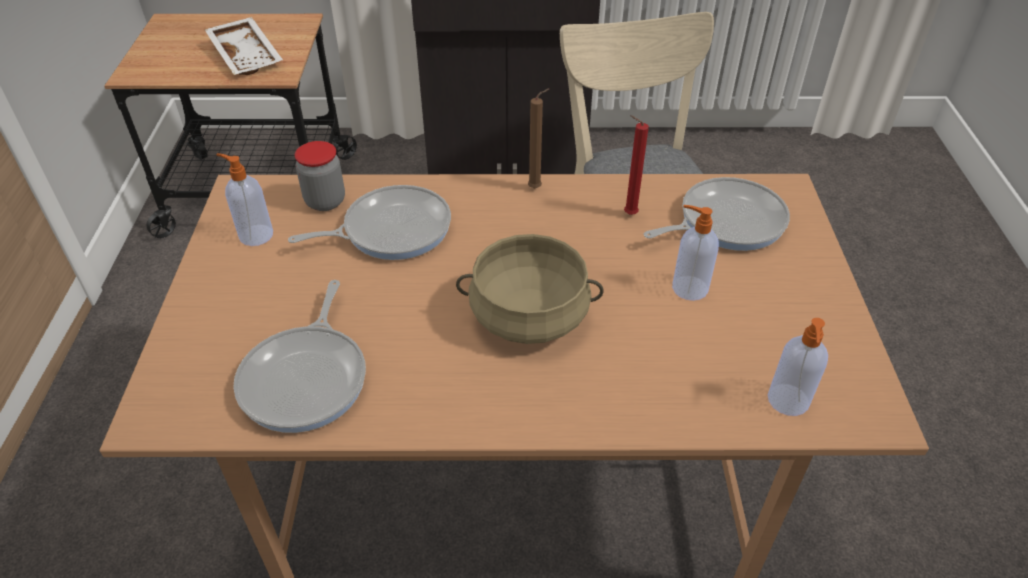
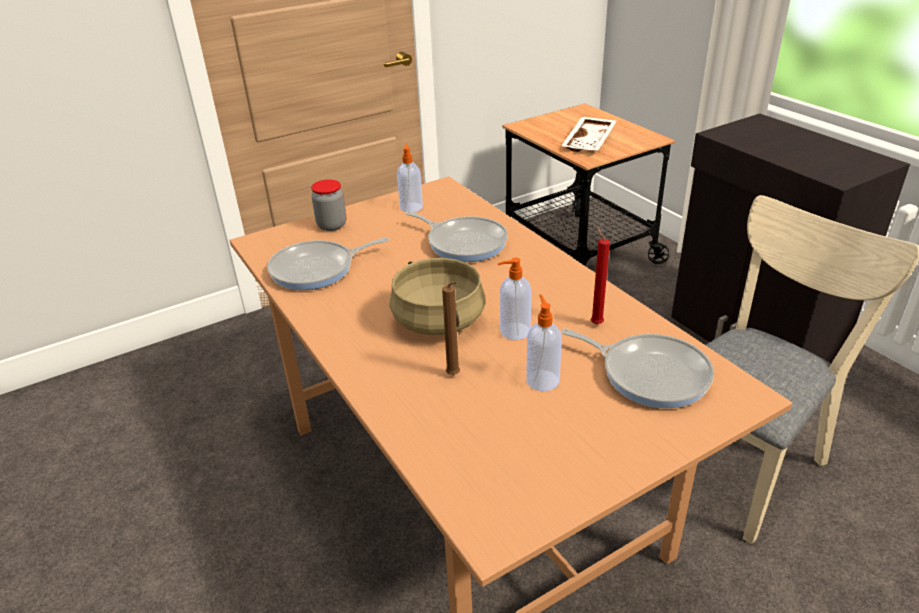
camera: 60 degrees right, 10 degrees down
jar [295,141,345,211] -> jar moved to [311,179,346,231]
brown candle [528,88,549,189] -> brown candle moved to [442,282,460,375]
soap dispenser [768,318,828,416] -> soap dispenser moved to [498,258,532,340]

